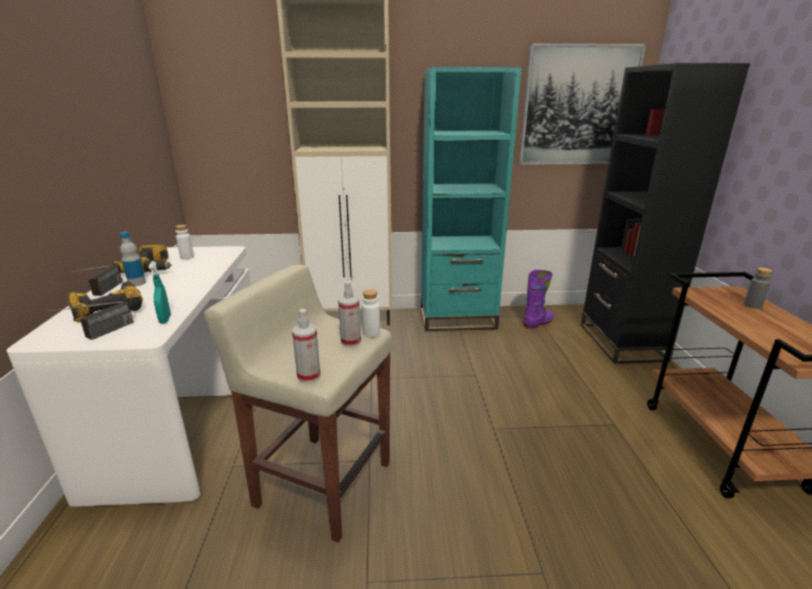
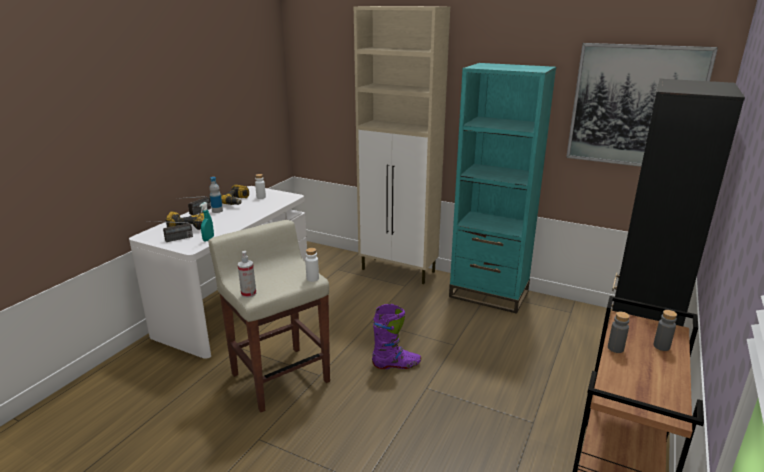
camera: 30 degrees right, 0 degrees up
spray bottle [338,281,361,347] -> none
purple boot [524,270,554,329] -> purple boot moved to [372,304,421,369]
none -> grey bottle [608,312,630,353]

